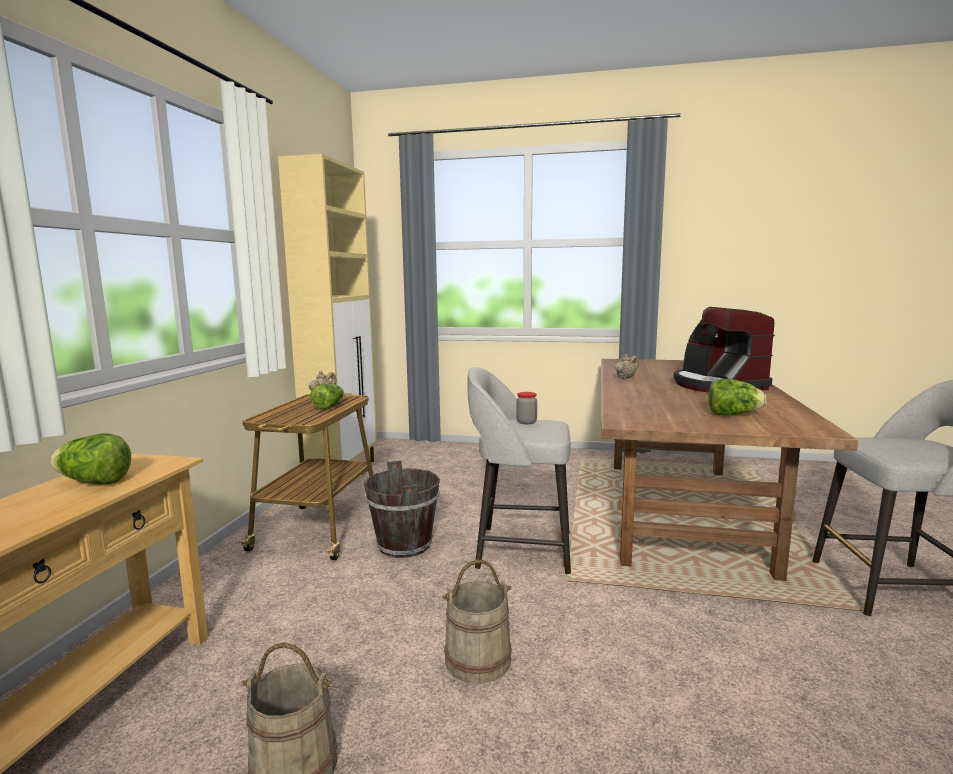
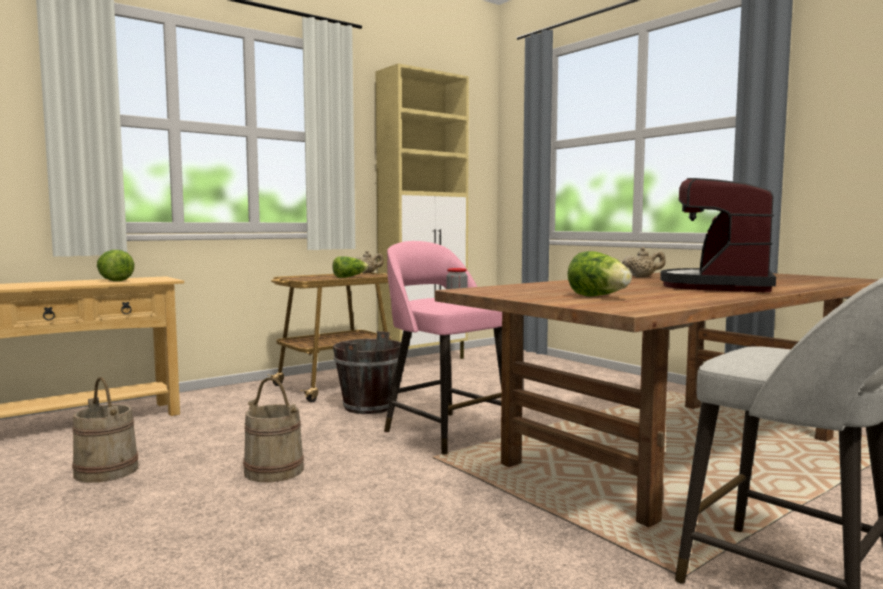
camera: 40 degrees right, 5 degrees down
grey stool [468,367,571,574] -> pink stool [384,241,502,455]

